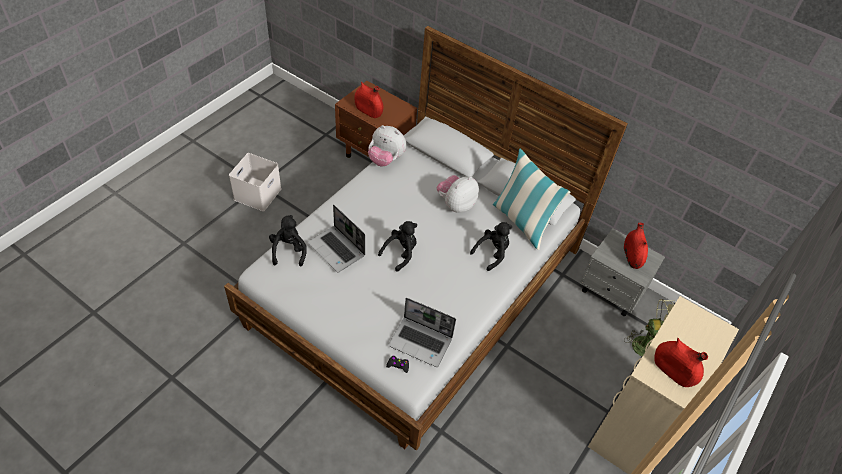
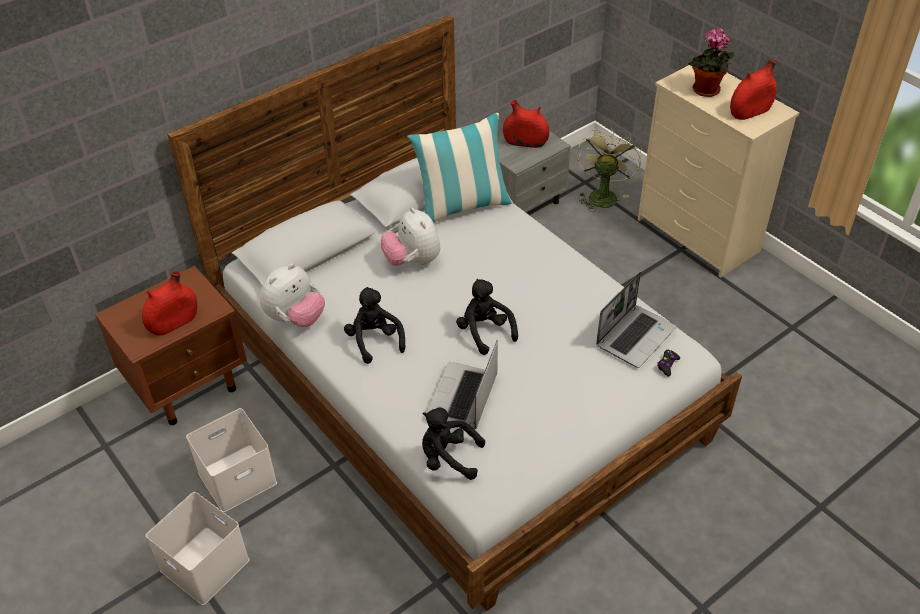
camera: 70 degrees left, 5 degrees down
laptop [308,205,365,273] -> laptop turned 135 degrees clockwise [425,340,498,429]
black plush toy [470,222,512,271] -> black plush toy moved to [344,287,405,364]
none -> white storage box [186,408,277,512]
none -> potted plant [688,28,734,97]

